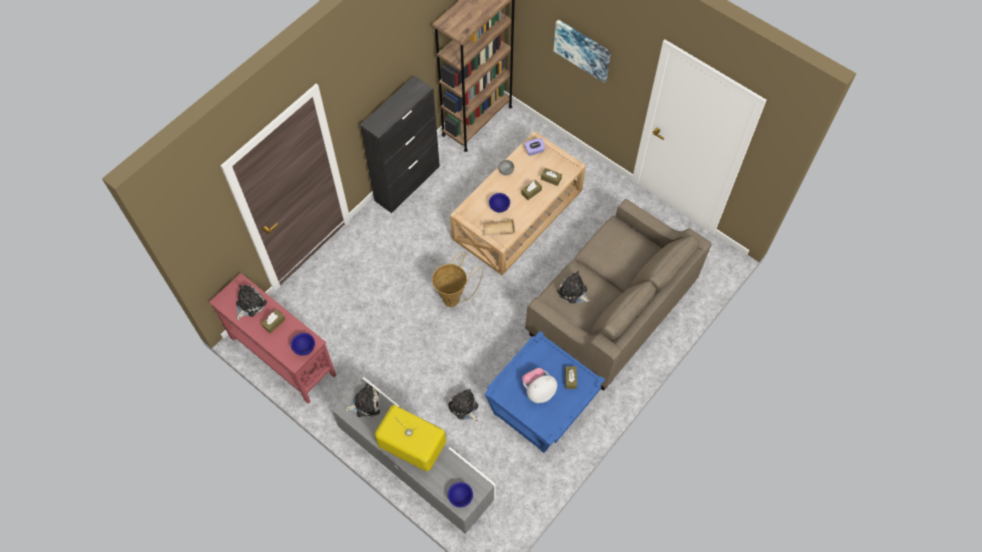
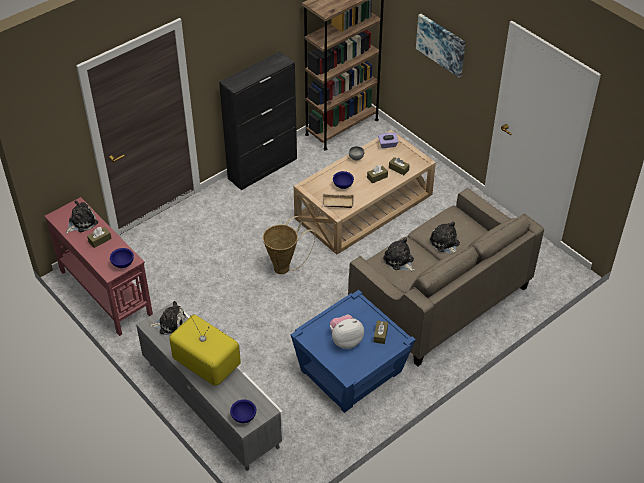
camera: 10 degrees right, 15 degrees down
plush toy [448,389,479,421] -> plush toy moved to [430,221,460,253]

